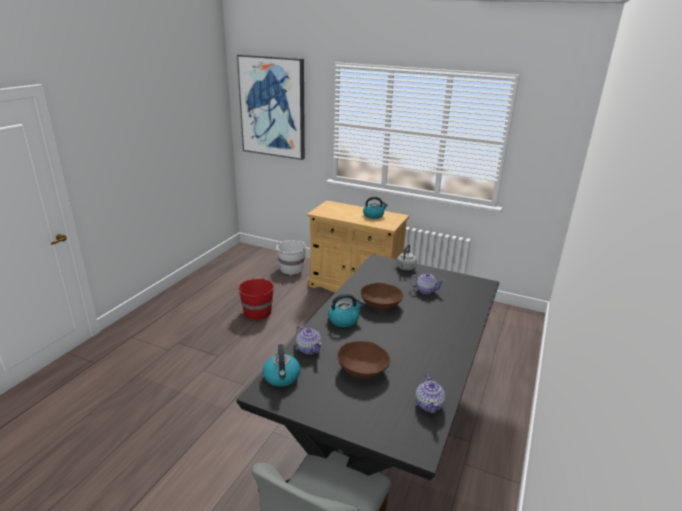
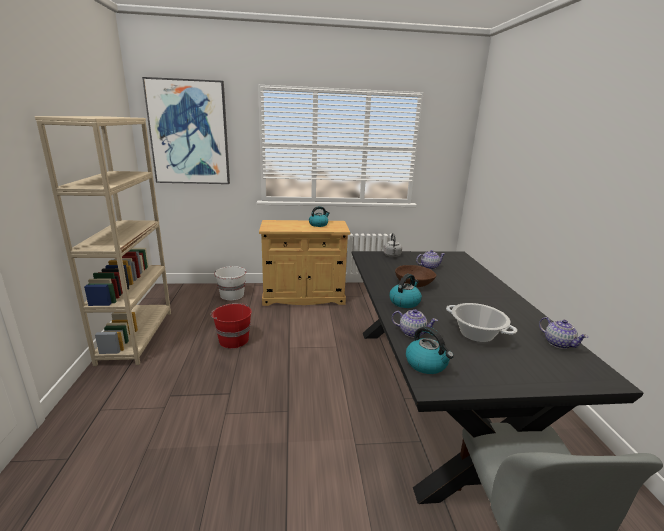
camera: 30 degrees left, 5 degrees down
brown bowl [337,341,390,379] -> cooking pot [446,303,517,342]
none -> beige bookcase [35,116,171,366]

